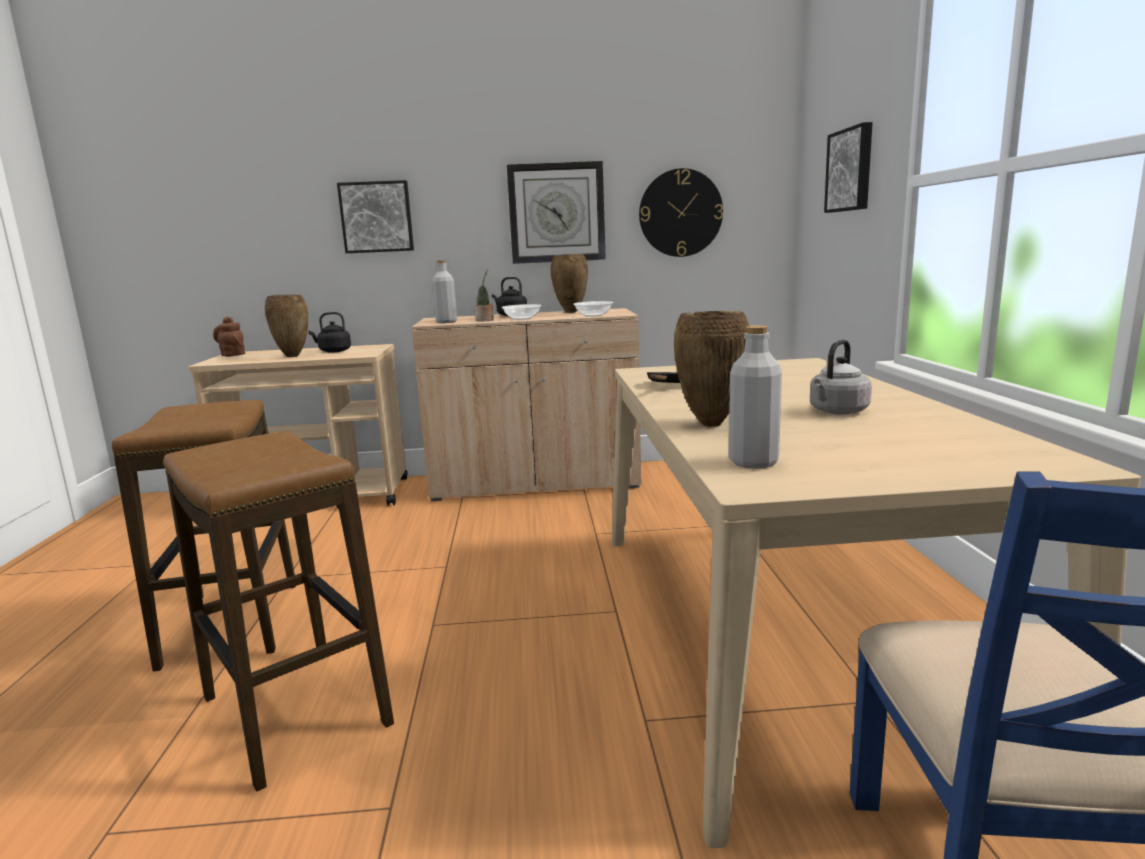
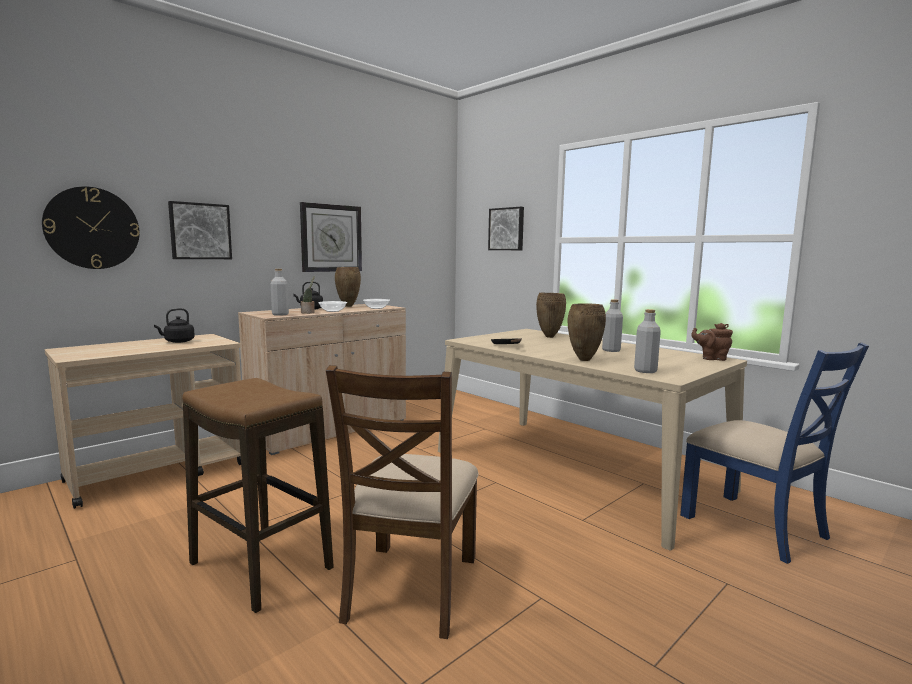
camera: 40 degrees left, 5 degrees down
stool [163,431,394,792] -> brown chair [326,365,479,639]
brown teapot [213,316,245,357] -> brown teapot moved to [691,323,733,361]
brown vase [265,295,308,357] -> brown vase moved to [536,293,566,338]
wall clock [639,168,723,257] -> wall clock moved to [42,186,139,269]
grey kettle [810,339,872,414] -> grey bottle [602,299,623,352]

